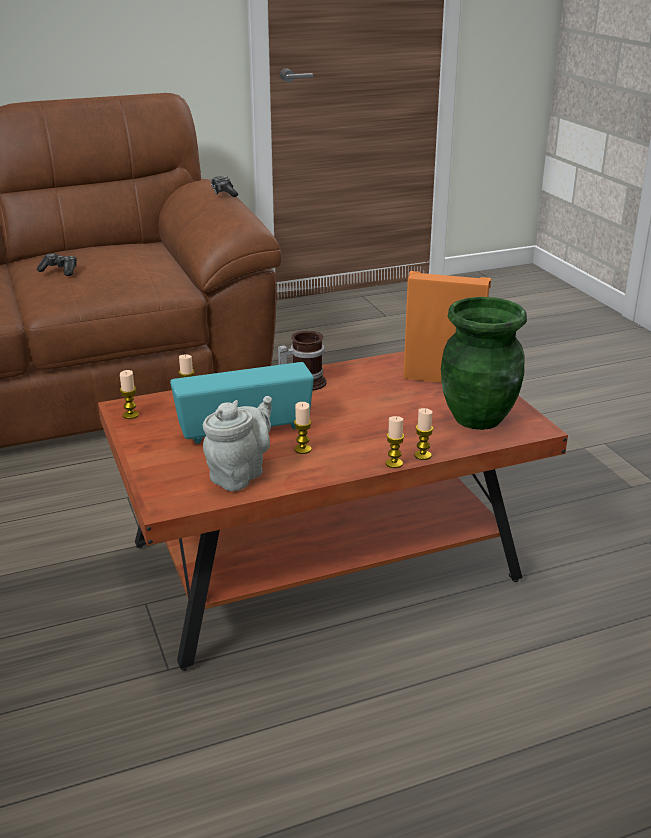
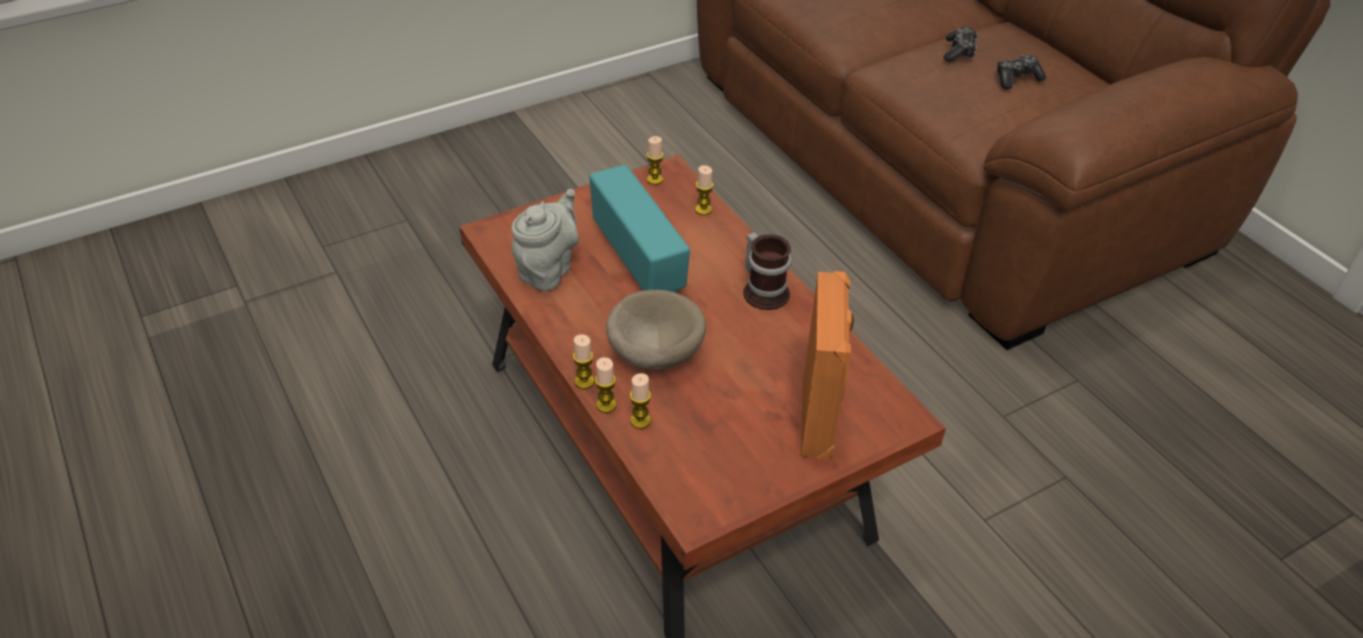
camera: 80 degrees right, 15 degrees up
grey teapot [203,396,272,491] -> grey teapot turned 90 degrees counterclockwise [511,189,579,291]
game controller [210,176,238,197] -> game controller moved to [997,55,1046,89]
candle [294,402,312,454] -> candle moved to [630,373,651,429]
green vase [441,297,527,430] -> none
none -> beige bowl [606,290,706,370]

